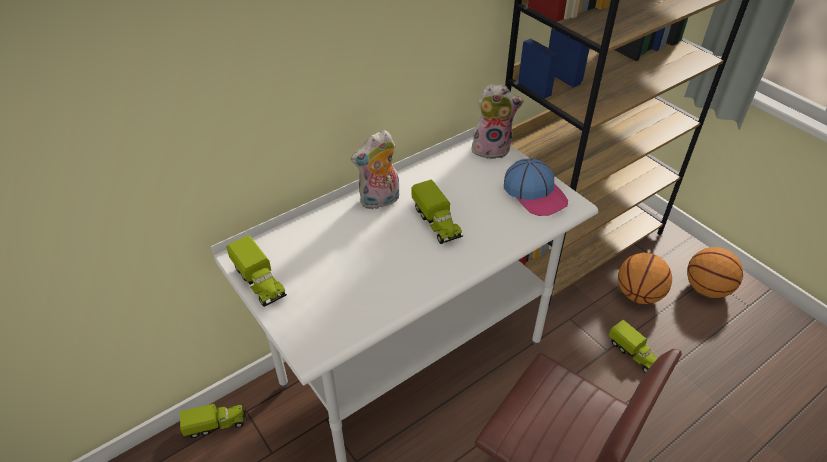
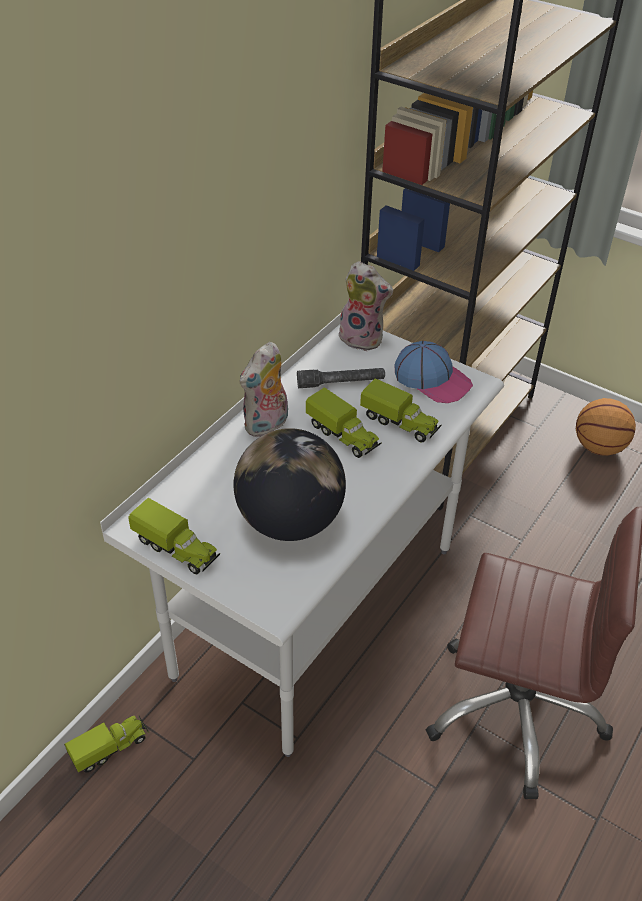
camera: 20 degrees left, 0 degrees up
plush toy [471,84,524,159] -> plush toy turned 45 degrees clockwise [339,261,393,351]
toy truck [609,320,658,373] -> toy truck moved to [360,378,442,442]
basketball [618,253,672,304] -> none
none -> globe [234,428,346,541]
none -> grey flashlight [297,368,385,388]

